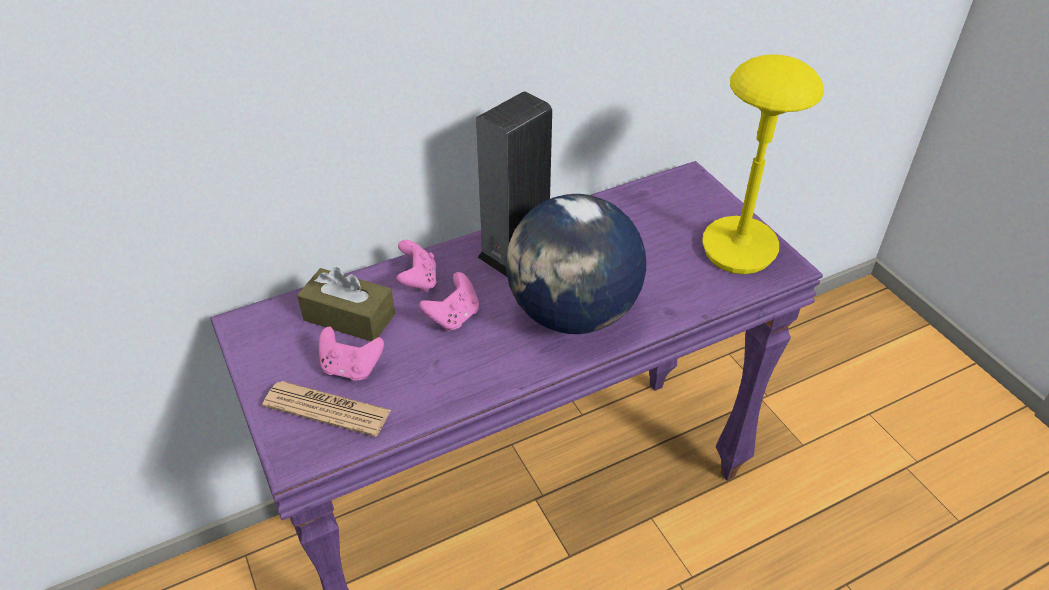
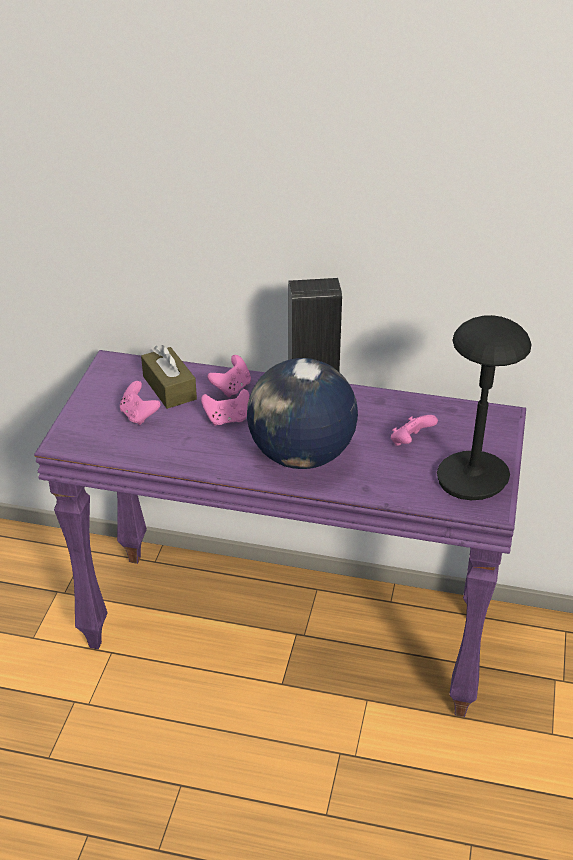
camera: 40 degrees right, 5 degrees down
newspaper [262,381,391,437] -> none
yellow table lamp [702,54,824,274] -> black table lamp [437,315,532,500]
none -> pink game controller [391,415,438,446]

